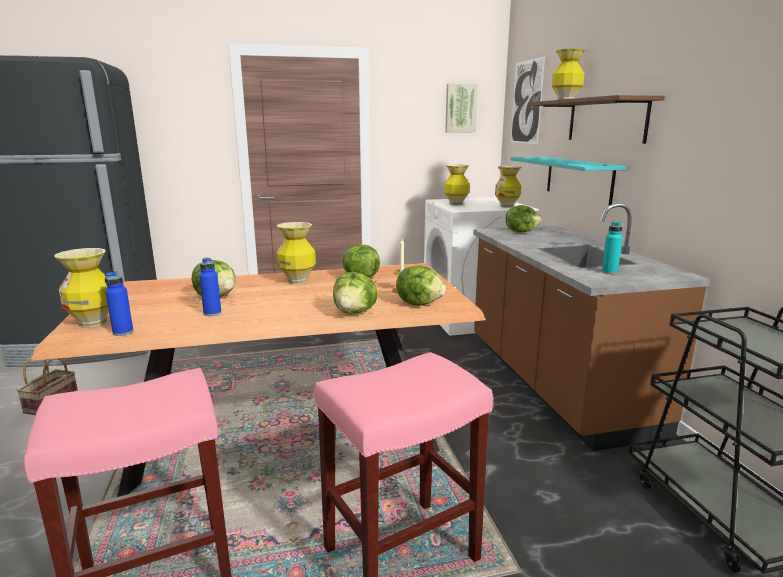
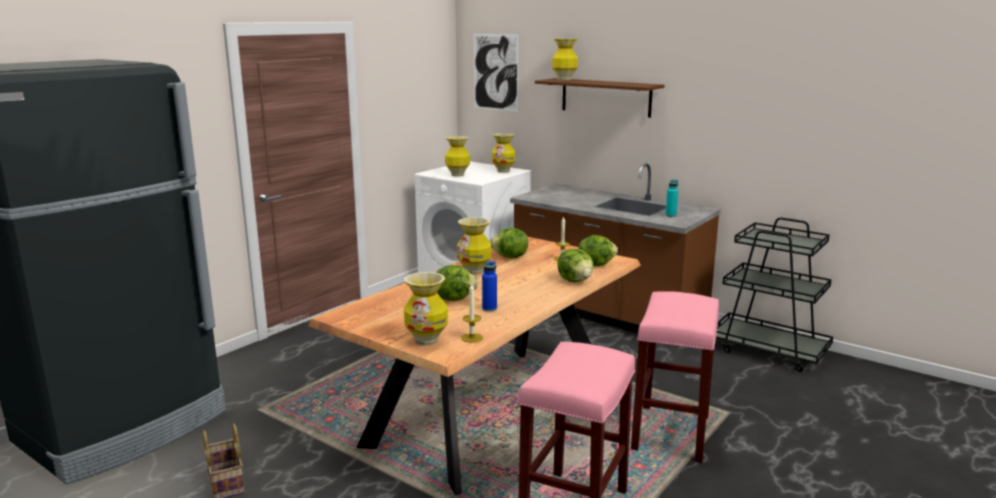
camera: 40 degrees left, 0 degrees up
blue bottle [105,271,133,336] -> candle [461,283,483,343]
picture [445,84,478,133] -> none
lettuce [506,205,542,232] -> none
turquoise shelf [511,157,627,205] -> none

